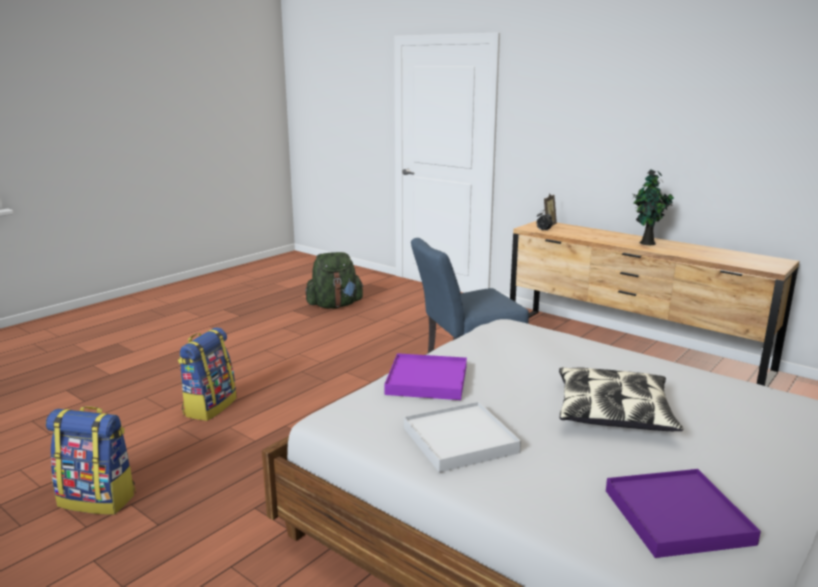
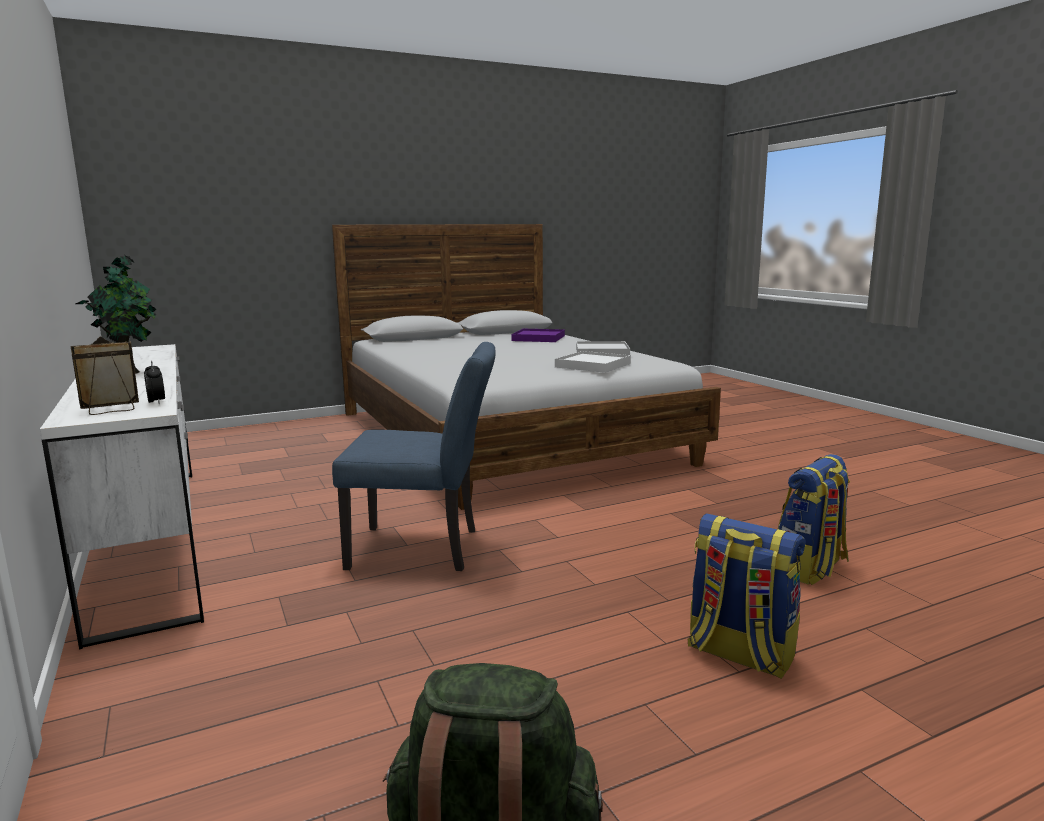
camera: 155 degrees left, 5 degrees down
backpack [46,406,136,515] -> backpack moved to [688,513,805,679]
purple tray [385,353,467,400] -> white tray [555,351,631,373]
brown dresser [510,221,800,387] -> white dresser [40,344,204,650]
pillow [559,367,683,431] -> none

